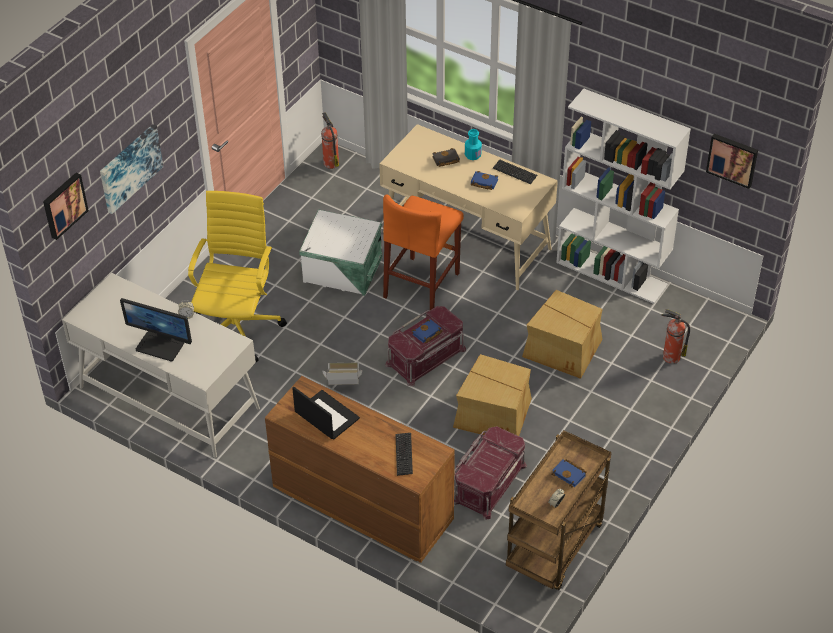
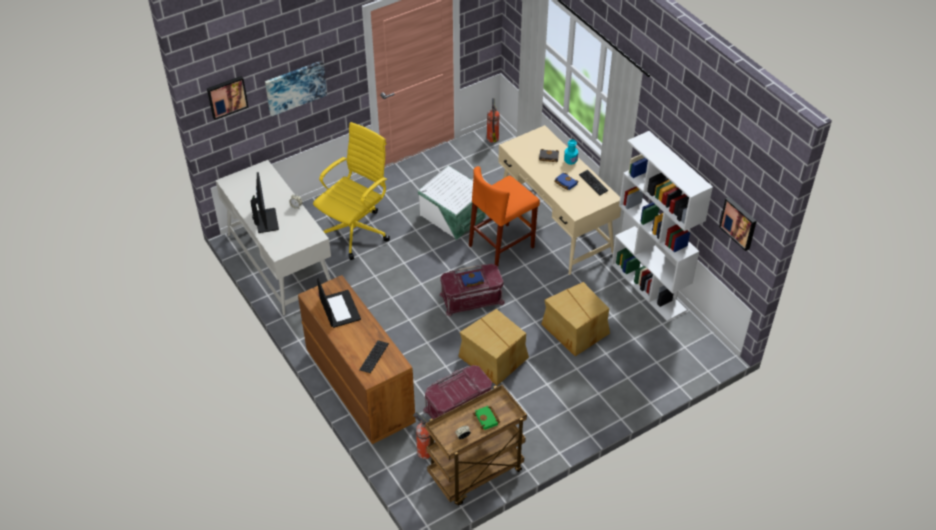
camera: 25 degrees right, 0 degrees up
monitor [120,298,192,361] -> monitor turned 150 degrees counterclockwise [251,172,279,233]
cardboard box [322,362,362,385] -> none
blue book [551,459,587,488] -> green book [473,406,500,430]
fire extinguisher [661,309,690,364] -> fire extinguisher moved to [413,412,431,459]

